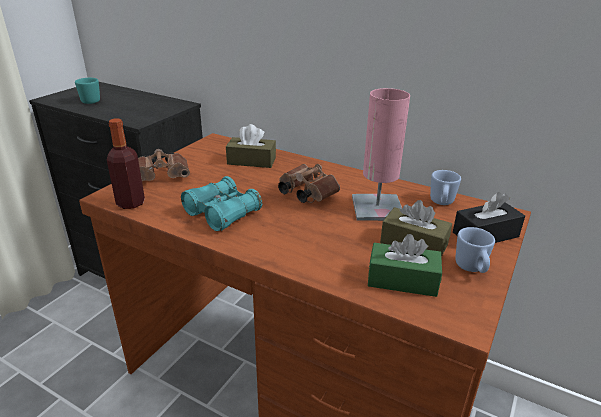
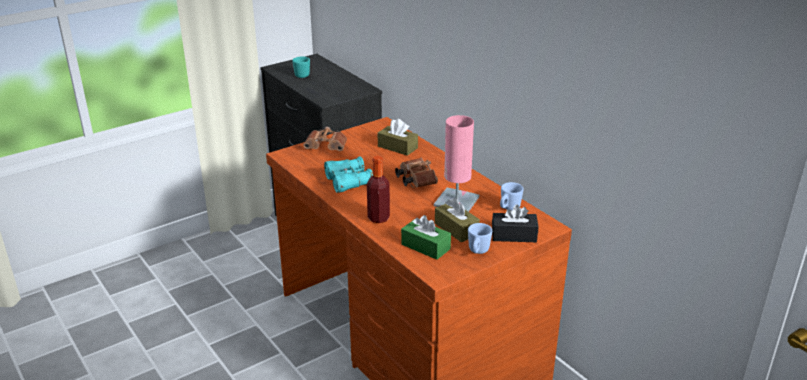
camera: 25 degrees right, 0 degrees up
bottle [107,118,145,209] -> bottle moved to [367,156,390,223]

